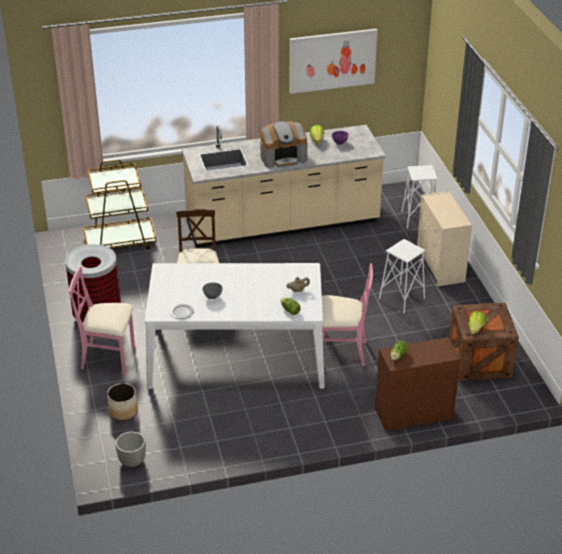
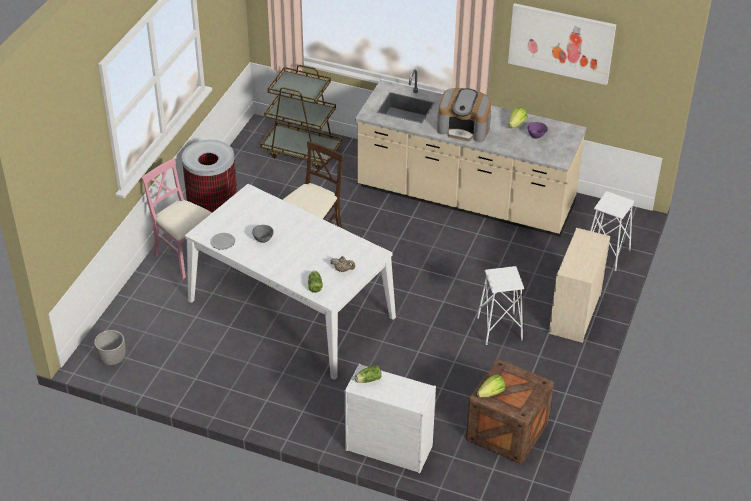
camera: 35 degrees right, 5 degrees up
planter [107,383,138,420] -> none
pink chair [322,263,373,366] -> none
brown dresser [375,337,461,431] -> white dresser [345,364,436,473]

